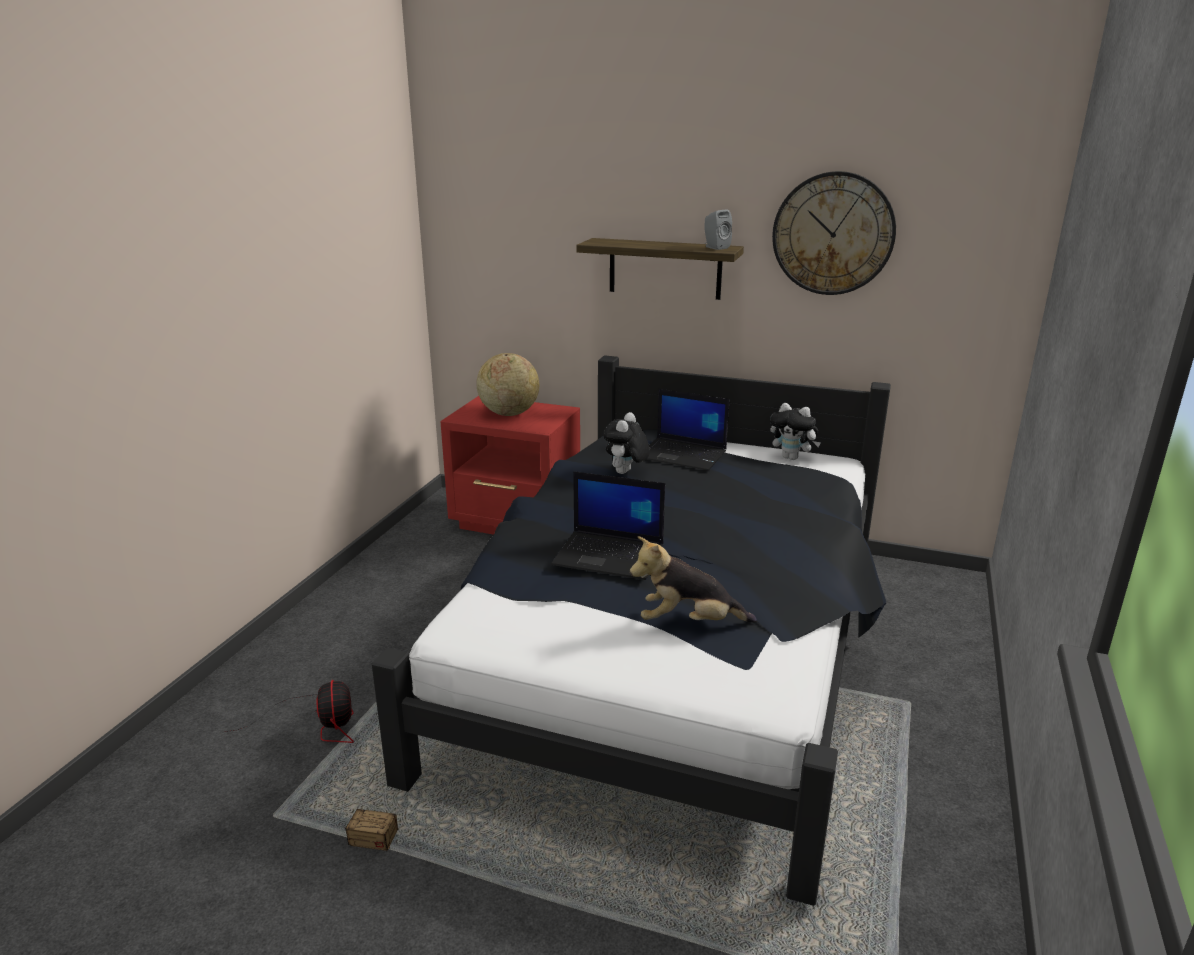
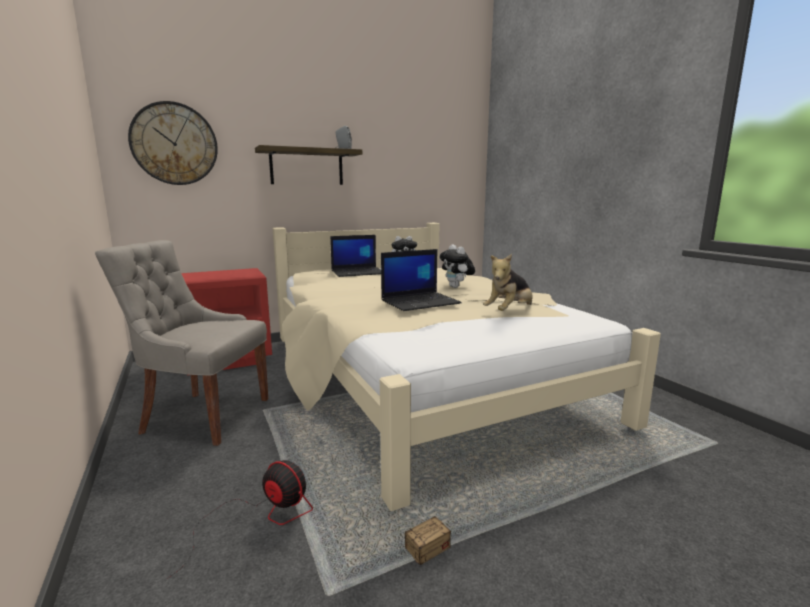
camera: 45 degrees left, 10 degrees down
black bed [372,355,891,906] -> beige bed [273,223,661,511]
globe [476,353,539,416] -> none
plush toy [603,412,650,474] -> plush toy moved to [440,245,475,288]
wall clock [772,171,896,295] -> wall clock moved to [128,101,218,185]
none -> grey chair [95,240,268,446]

